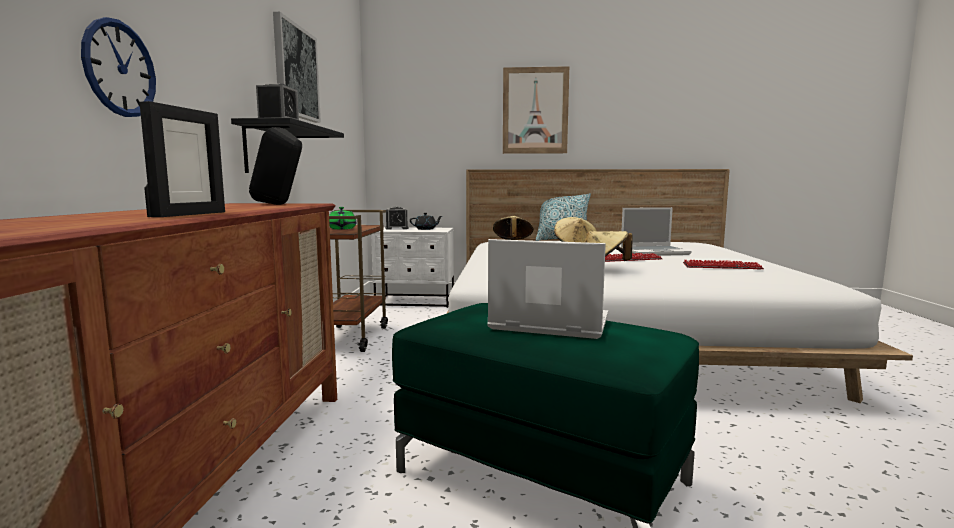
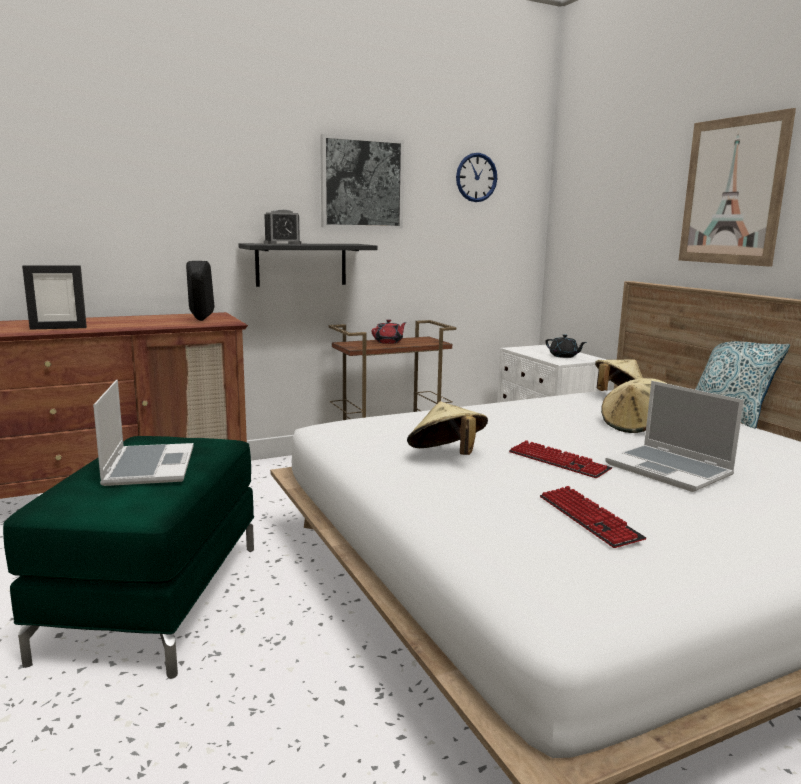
camera: 60 degrees right, 5 degrees up
wall clock [81,17,156,117] -> wall clock moved to [456,153,497,202]
green teapot [329,207,356,229] -> red teapot [372,319,407,344]
alarm clock [385,207,409,230] -> none

